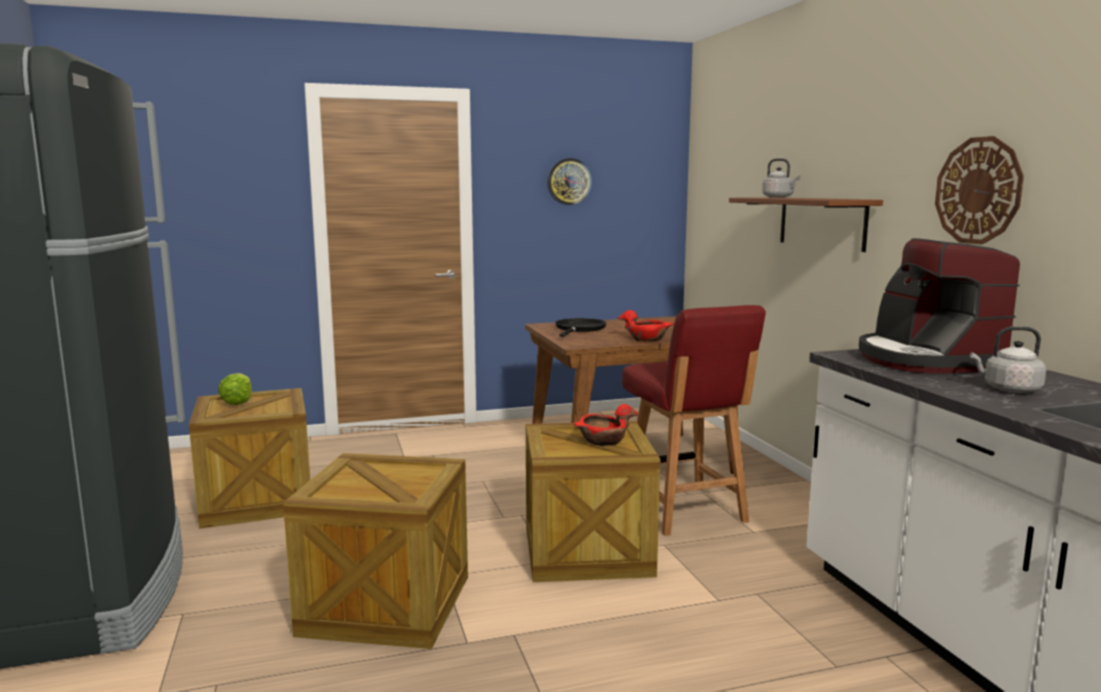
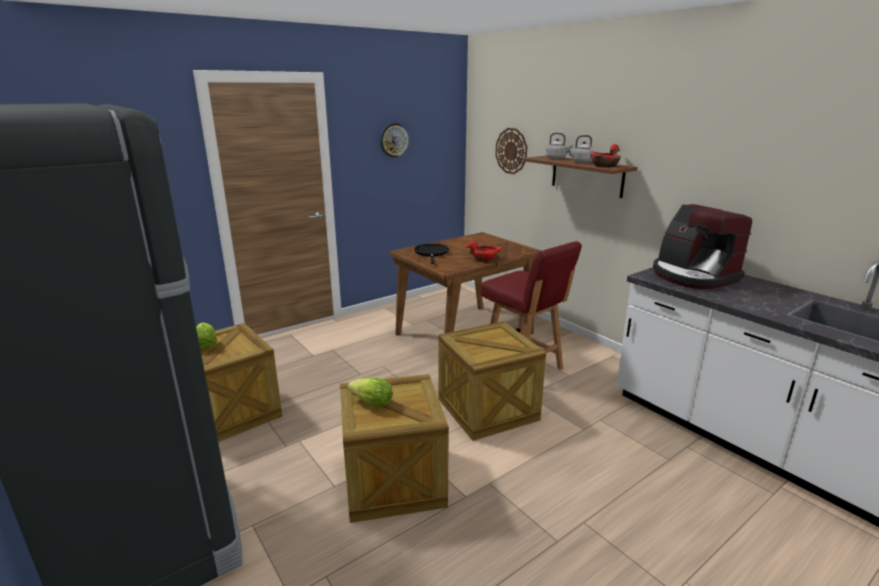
camera: 20 degrees left, 10 degrees up
red bowl [574,404,639,446] -> red bowl moved to [591,144,621,168]
wall clock [935,136,1024,245] -> wall clock moved to [495,128,527,174]
grey kettle [970,326,1046,393] -> grey kettle moved to [567,135,594,163]
none -> lettuce [348,377,393,407]

